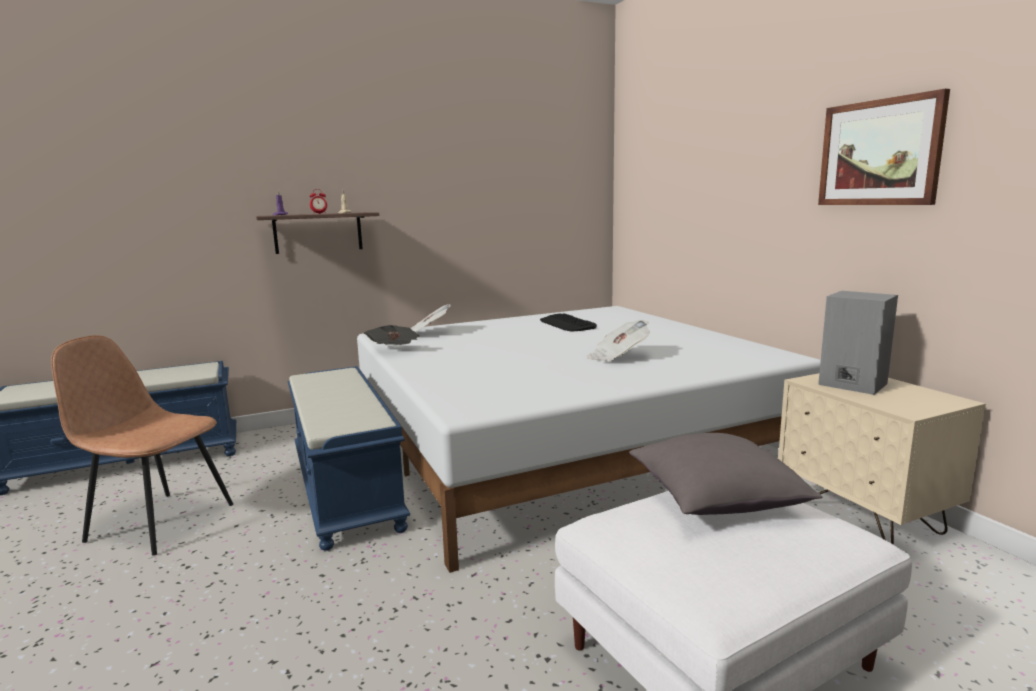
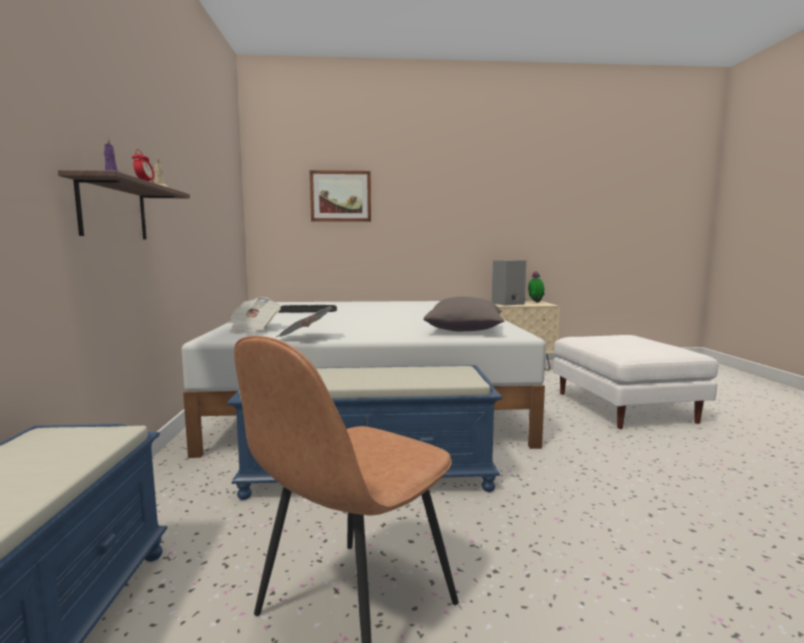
camera: 70 degrees left, 5 degrees down
newspaper [587,320,650,361] -> none
grey pillow [629,433,823,515] -> grey pillow moved to [423,297,504,331]
picture [818,89,950,205] -> picture moved to [310,170,371,222]
none -> potted plant [528,271,545,302]

